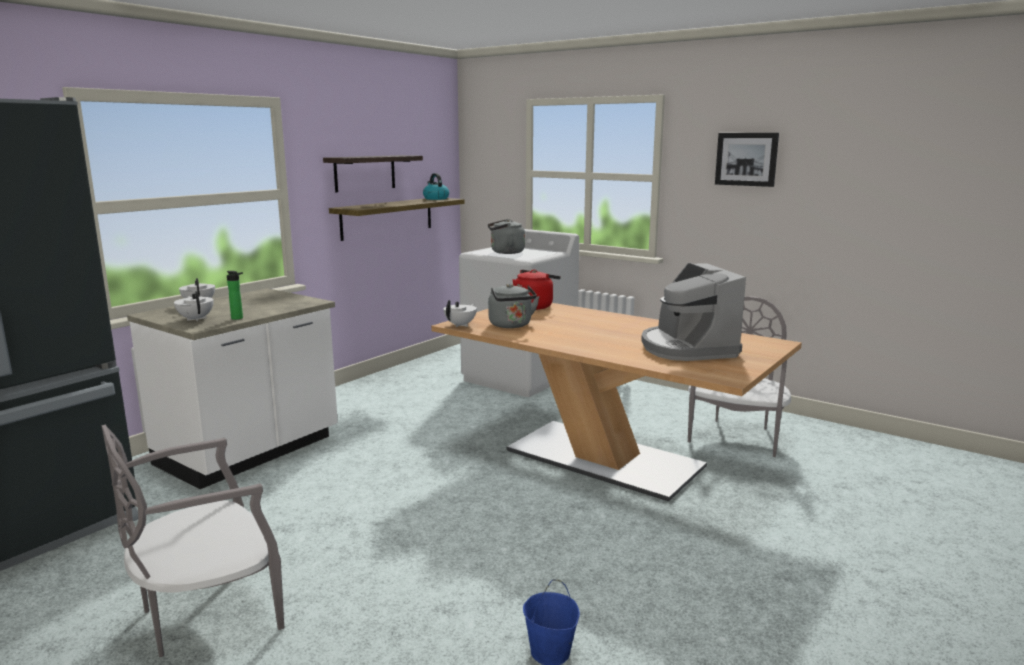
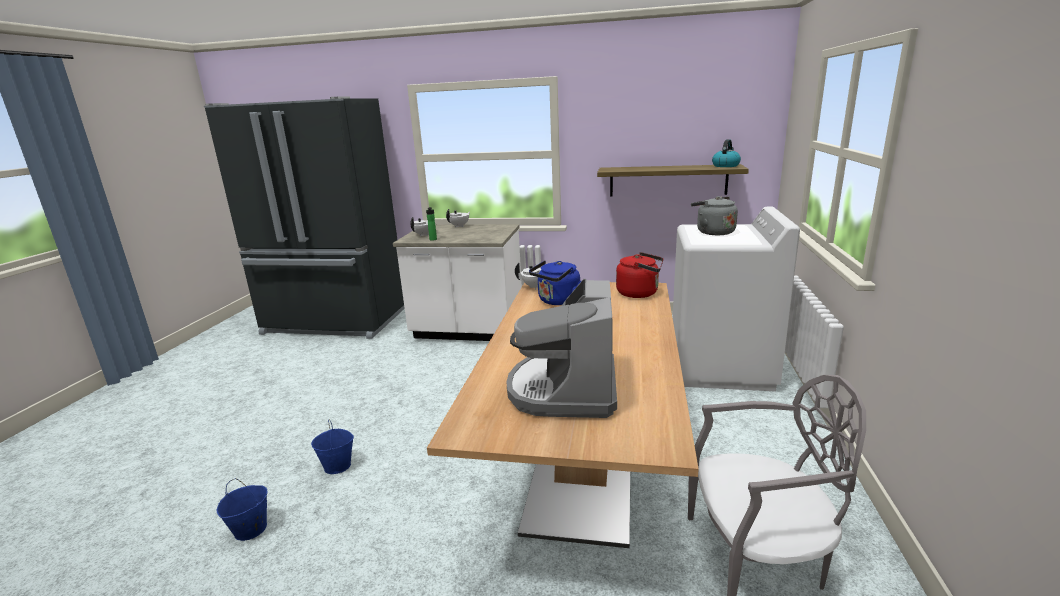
camera: 65 degrees right, 5 degrees up
grey chair [101,425,284,657] -> none
shelf [323,155,423,192] -> none
grey kettle [488,284,539,328] -> blue kettle [529,261,581,305]
coffee machine [641,263,746,361] -> coffee machine turned 45 degrees counterclockwise [506,279,617,418]
picture [715,133,779,187] -> none
none -> blue bucket [311,419,354,474]

